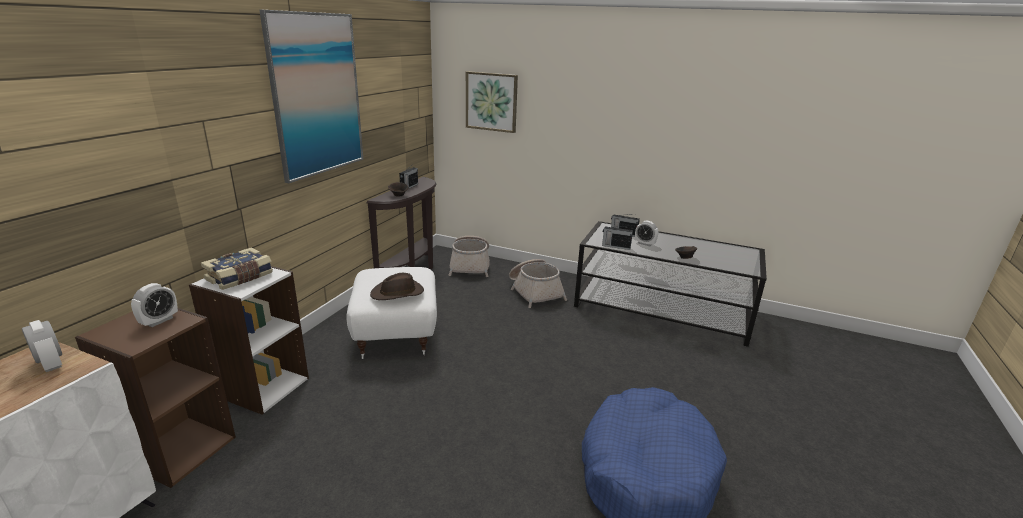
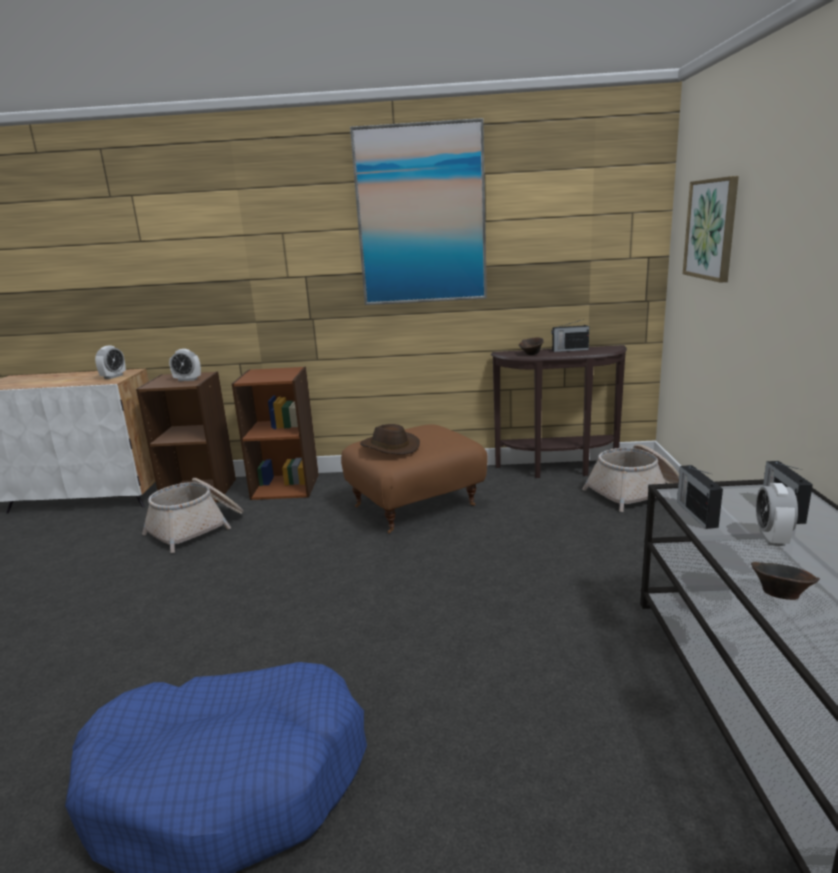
camera: 70 degrees right, 5 degrees down
white bookcase [189,266,309,415] -> brown bookcase [232,367,319,500]
book [201,248,273,290] -> none
white ottoman [346,267,437,359] -> brown ottoman [341,424,488,533]
basket [509,259,567,308] -> basket moved to [142,478,244,553]

